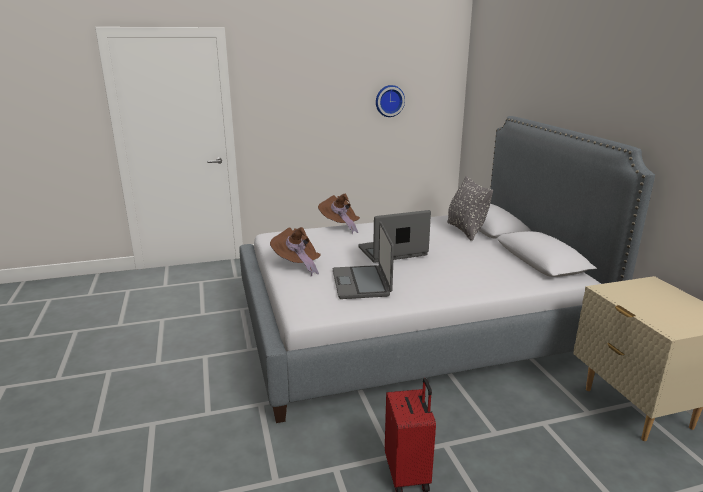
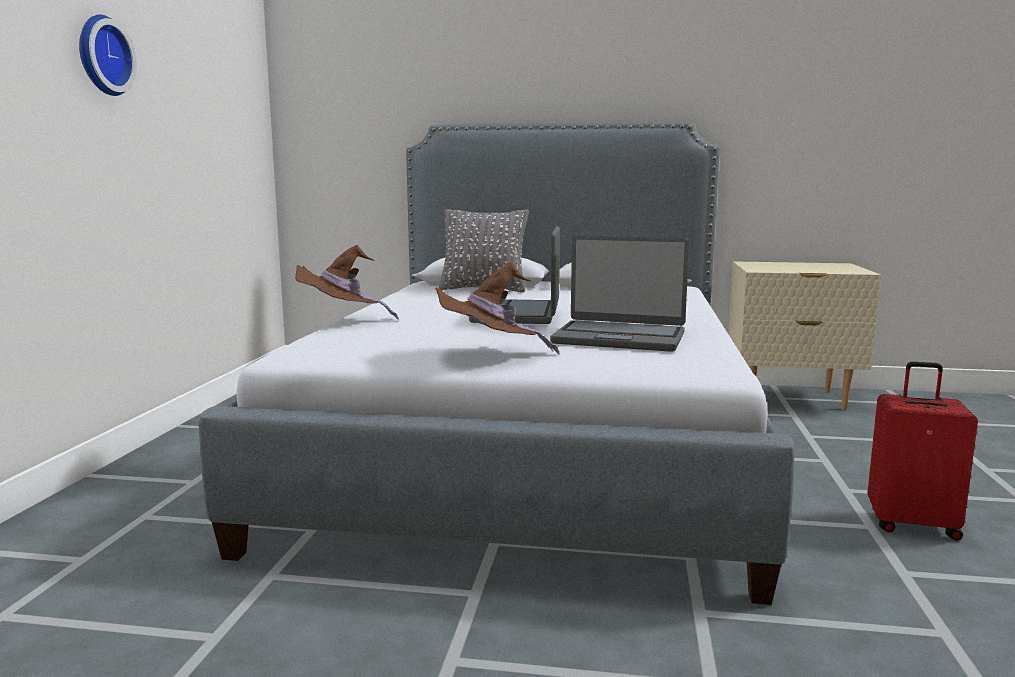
camera: 65 degrees left, 10 degrees down
wall clock [376,85,405,117] -> wall clock moved to [79,15,137,96]

